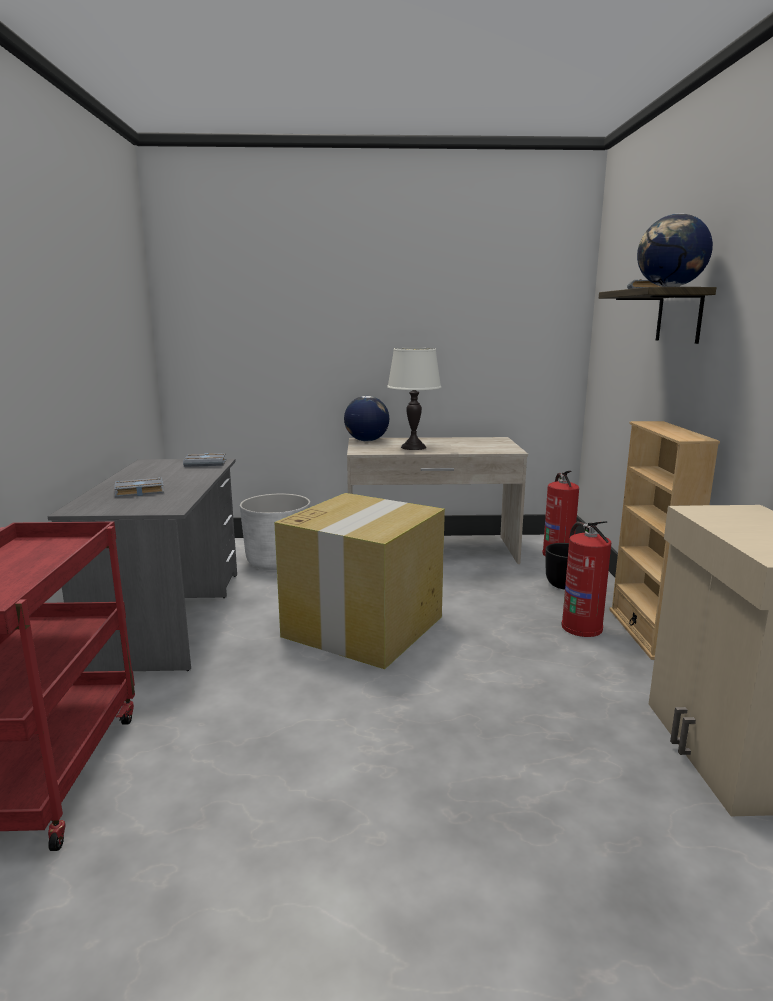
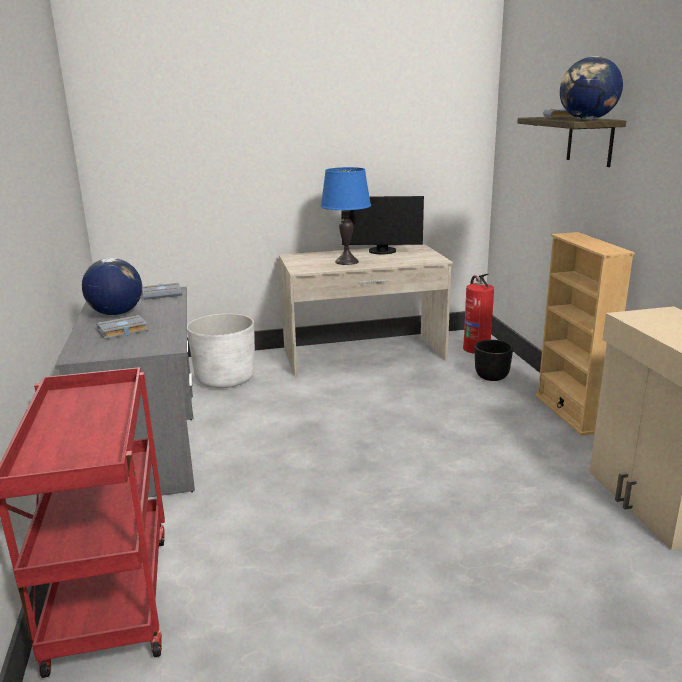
camera: 10 degrees left, 5 degrees up
cardboard box [274,493,445,669] -> none
globe [344,396,389,442] -> globe moved to [82,258,142,315]
white table lamp [387,348,441,450] -> blue table lamp [320,167,371,265]
fire extinguisher [561,521,611,637] -> none
none -> monitor [341,196,424,254]

